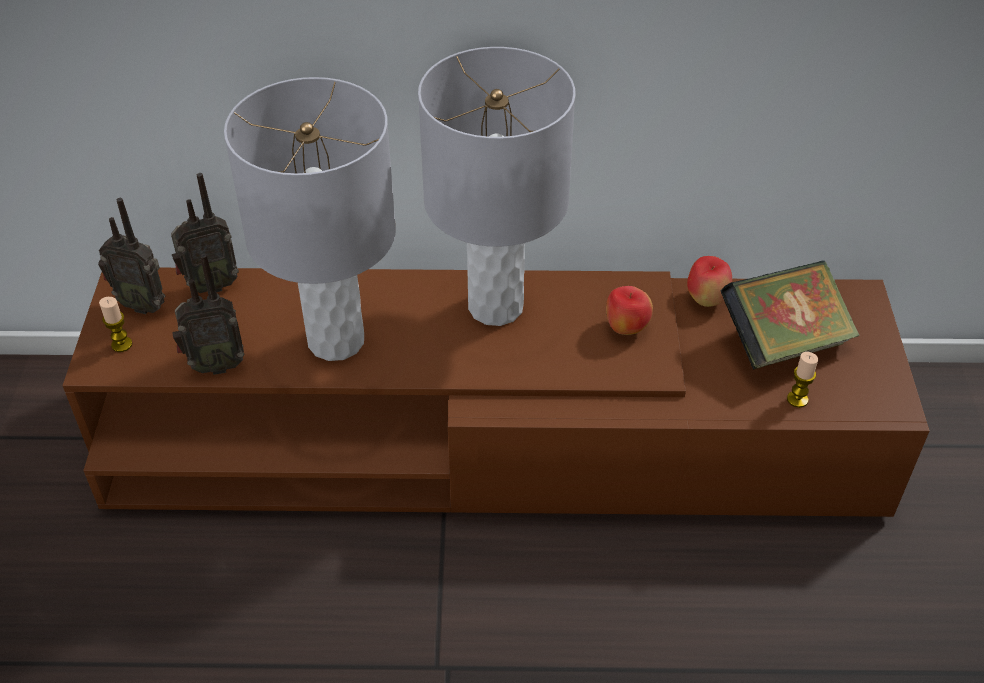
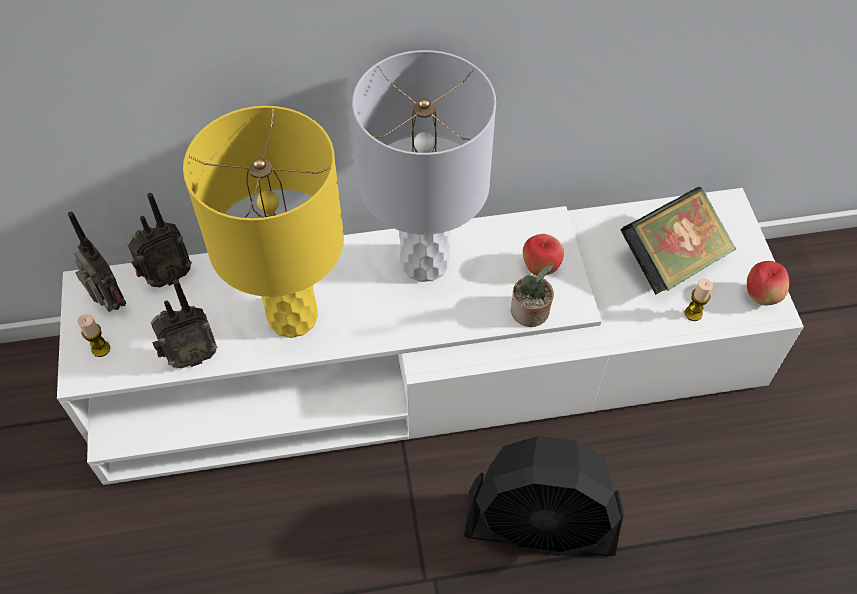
camera: 10 degrees left, 10 degrees up
brown tv stand [62,268,930,517] -> white tv stand [57,188,804,485]
radio [98,198,165,314] -> radio turned 135 degrees counterclockwise [68,212,126,312]
grey table lamp [224,77,396,361] -> yellow table lamp [183,106,344,338]
apple [687,256,732,307] -> apple moved to [747,261,789,305]
none -> black fan [464,436,624,556]
none -> potted plant [511,264,554,327]

